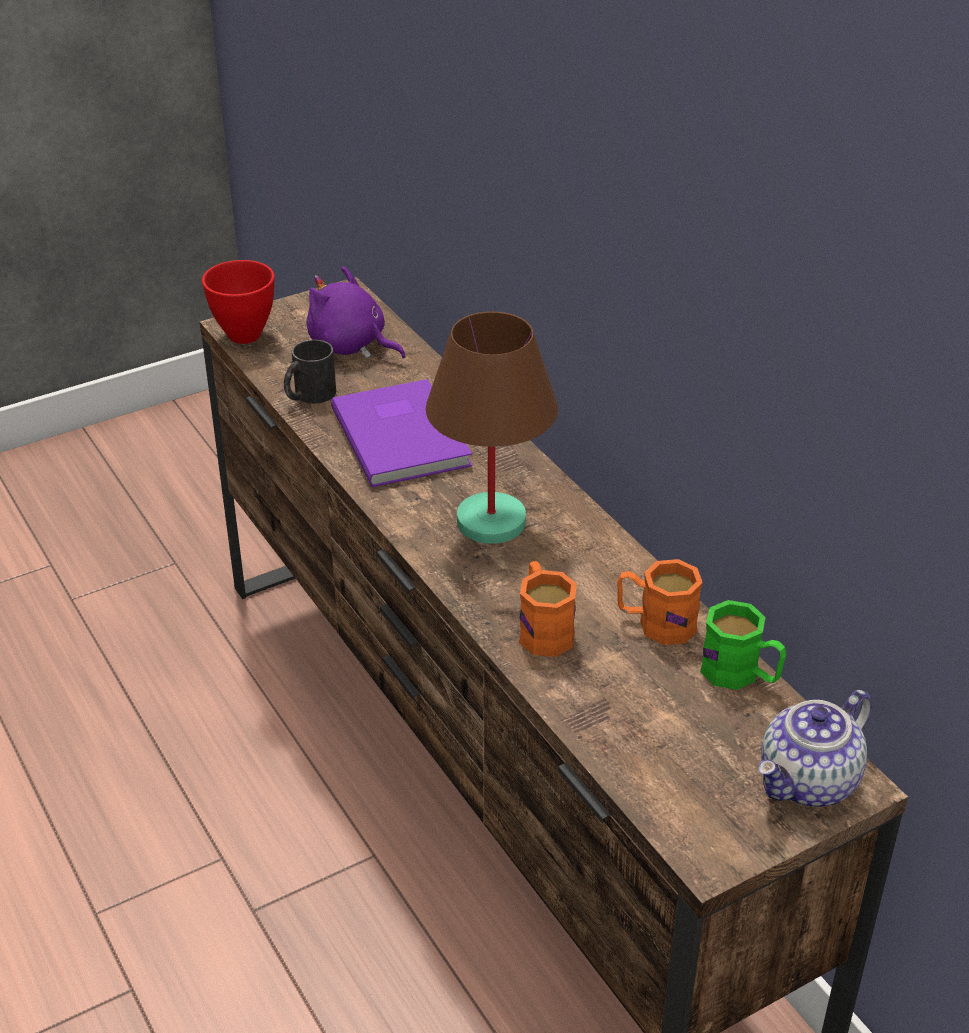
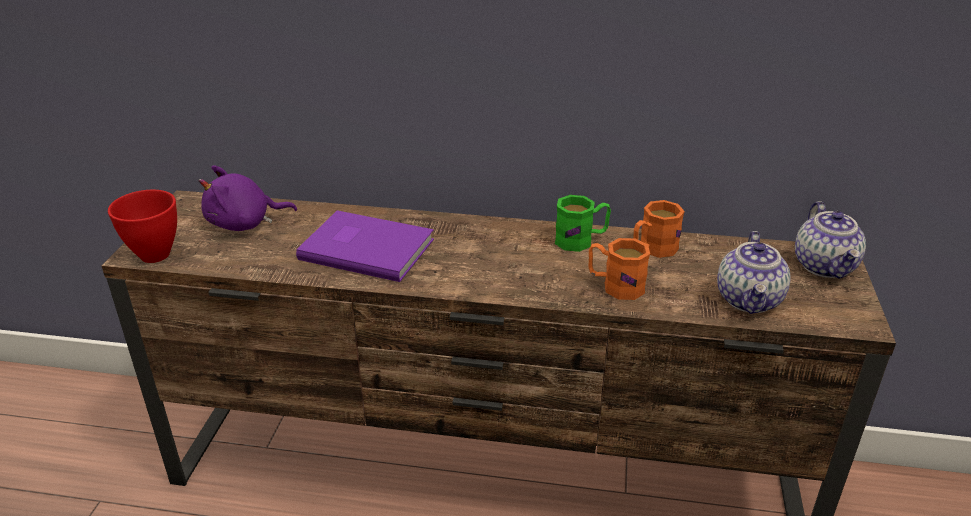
camera: 50 degrees left, 5 degrees down
black mug [284,339,336,404] -> none
brown table lamp [426,311,558,544] -> none
green mug [700,600,786,690] -> green mug moved to [555,195,611,252]
none -> teapot [717,231,791,314]

